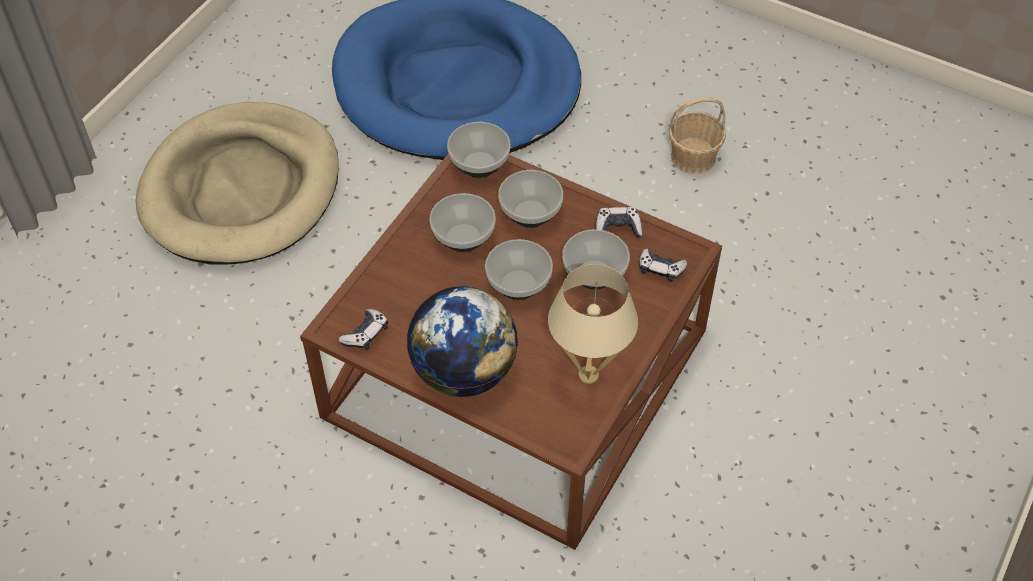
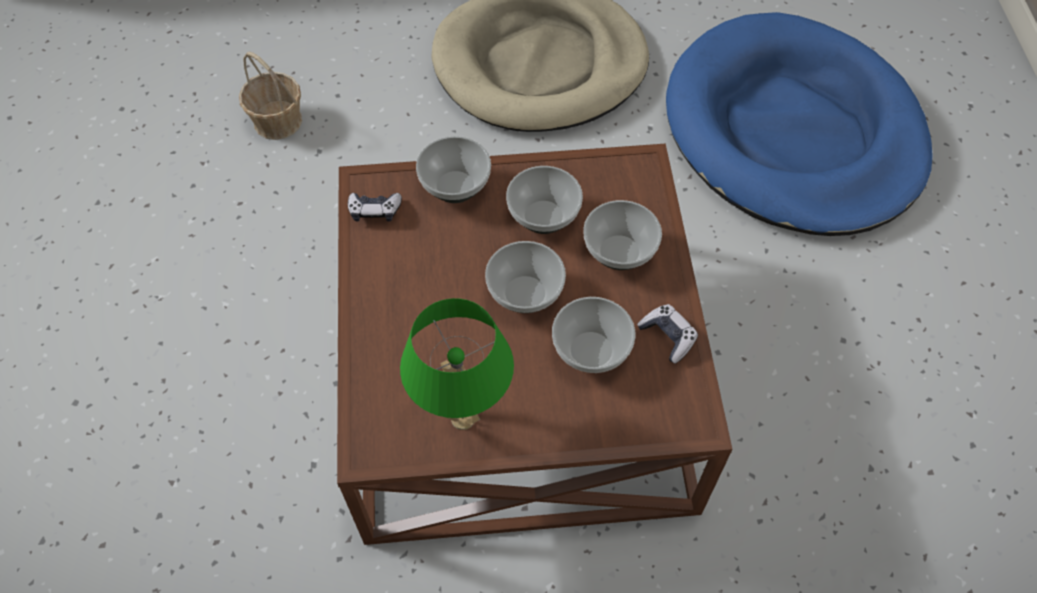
camera: 55 degrees right, 5 degrees up
globe [407,286,518,397] -> none
bowl [447,122,511,178] -> bowl moved to [416,136,491,203]
beige table lamp [548,264,638,384] -> green table lamp [400,298,514,430]
game controller [639,248,688,282] -> none
basket [669,97,726,174] -> basket moved to [239,52,302,140]

